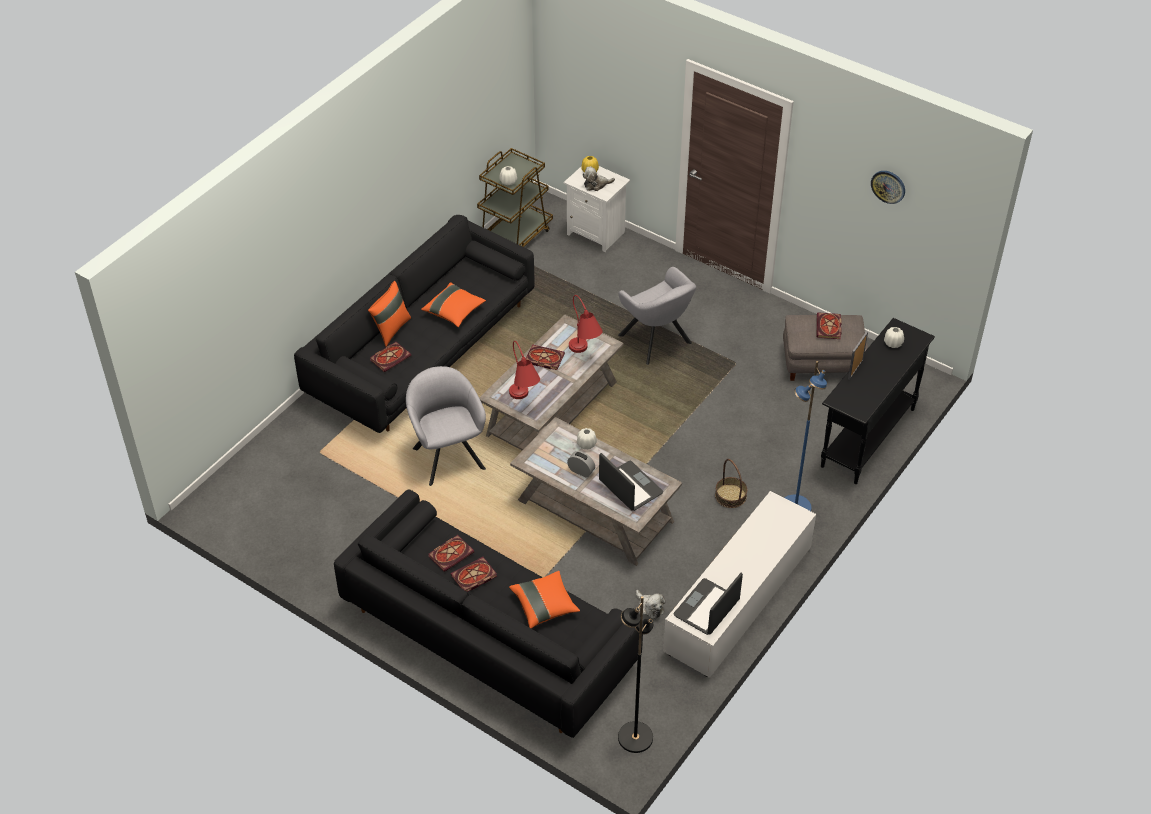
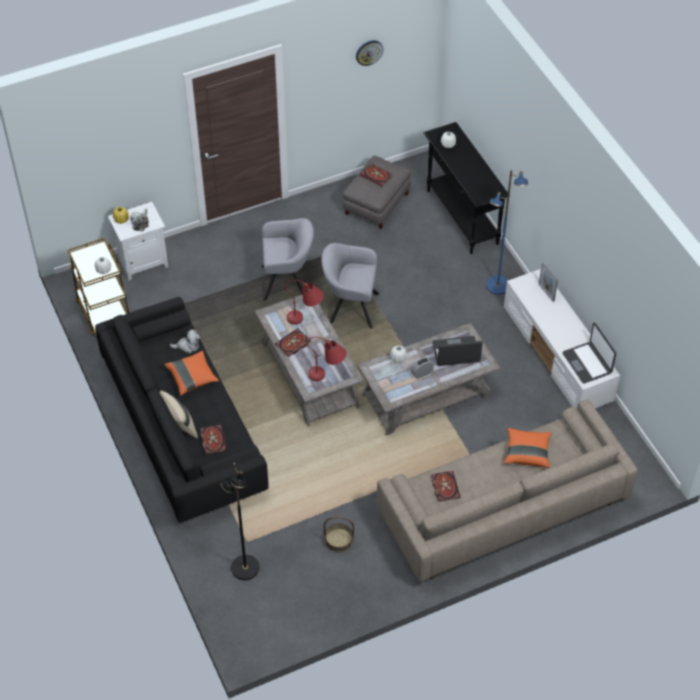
camera: 60 degrees left, 5 degrees up
black sofa [334,489,643,738] -> beige sofa [377,399,637,582]
orange pillow [368,281,411,347] -> beige pillow [160,391,198,438]
grey armchair [406,366,486,486] -> grey armchair moved to [321,243,379,329]
book [450,557,497,592] -> none
black floor lamp [618,596,653,753] -> black floor lamp moved to [221,463,259,580]
plush toy [636,590,666,619] -> plush toy moved to [169,329,200,354]
basket [715,459,747,508] -> basket moved to [324,517,354,553]
picture frame [848,331,868,380] -> picture frame moved to [539,263,558,302]

